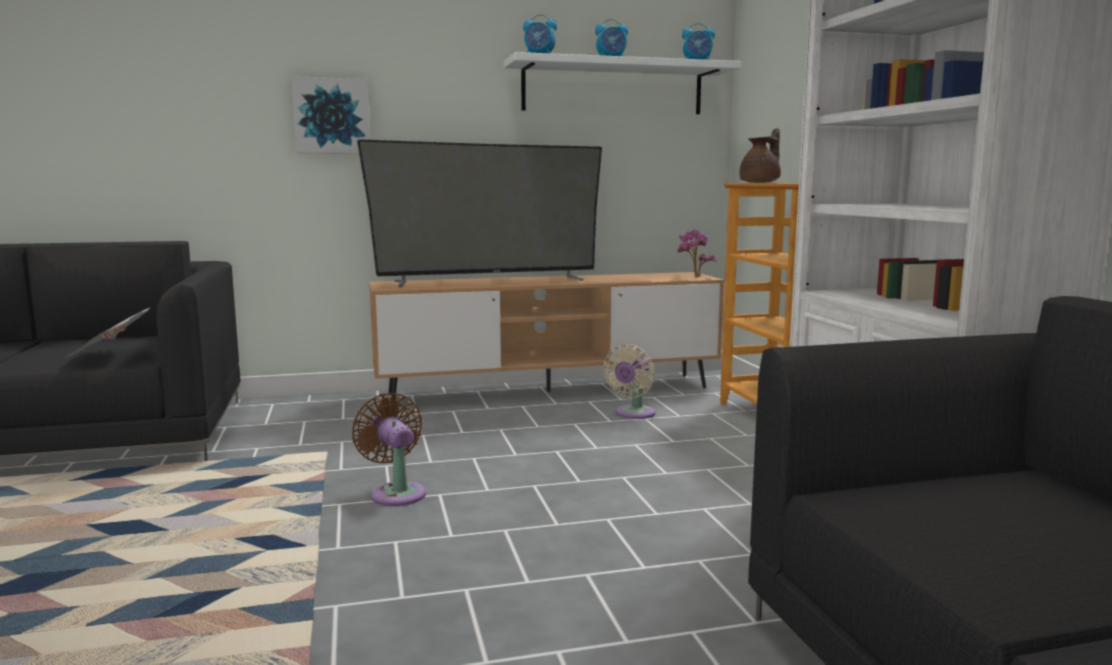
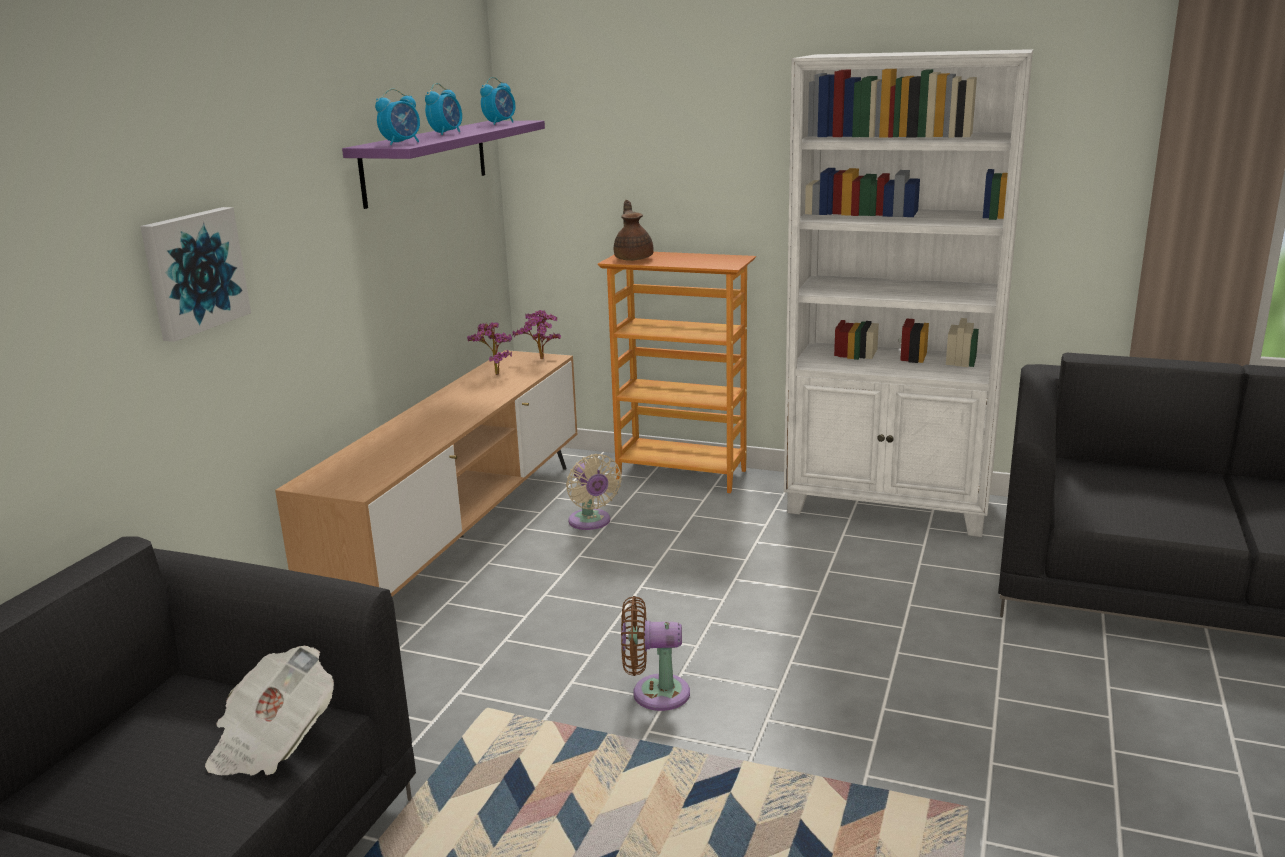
camera: 55 degrees left, 10 degrees up
television [357,139,602,287] -> none
white shelf [504,52,741,114] -> purple shelf [342,121,545,209]
none -> potted plant [467,322,512,375]

